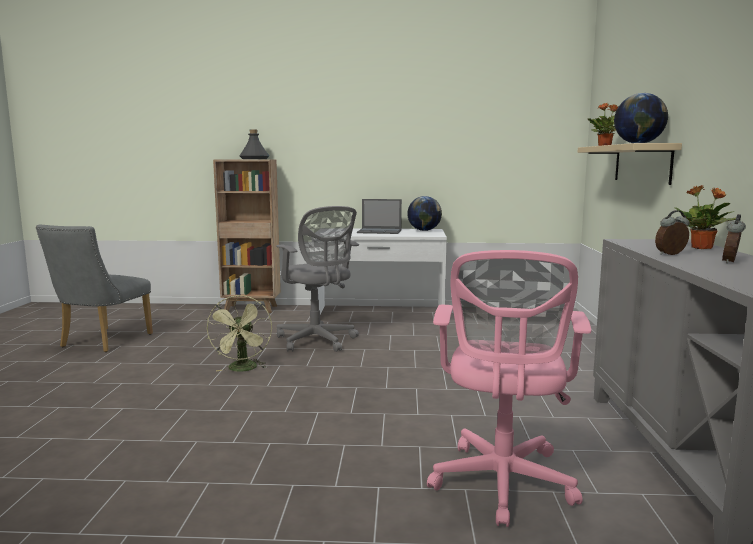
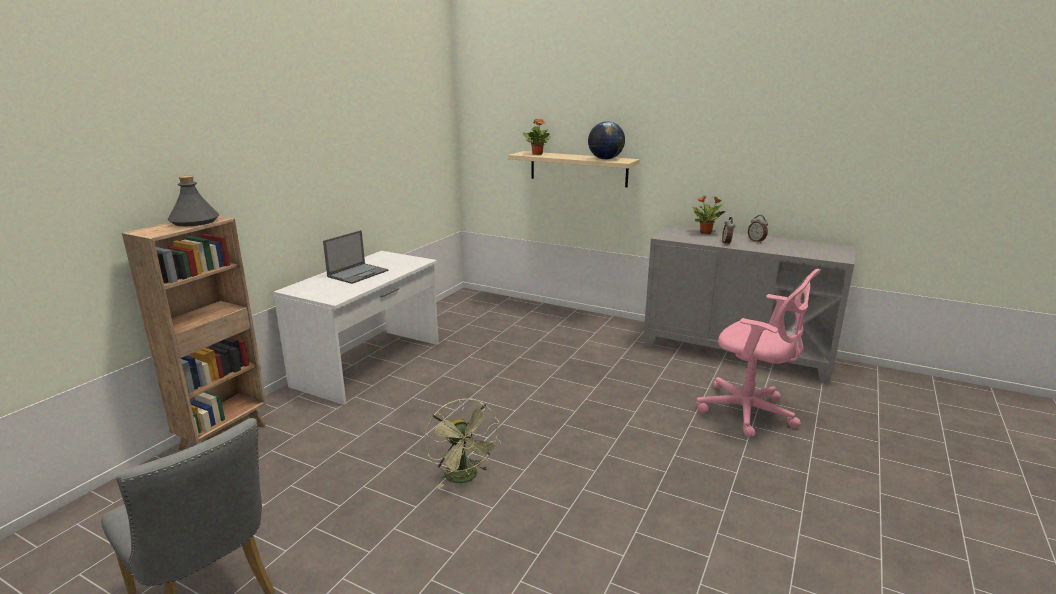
camera: 65 degrees left, 10 degrees up
green fan [206,295,272,372] -> green fan turned 45 degrees clockwise [425,399,501,489]
grey office chair [276,206,359,352] -> none
globe [407,196,442,231] -> none

